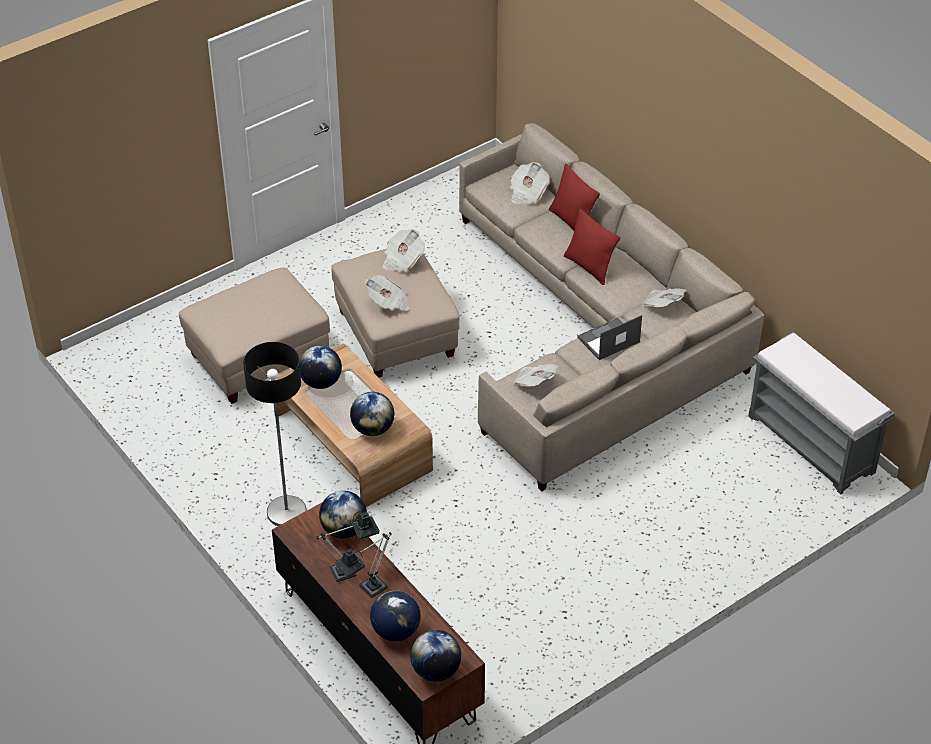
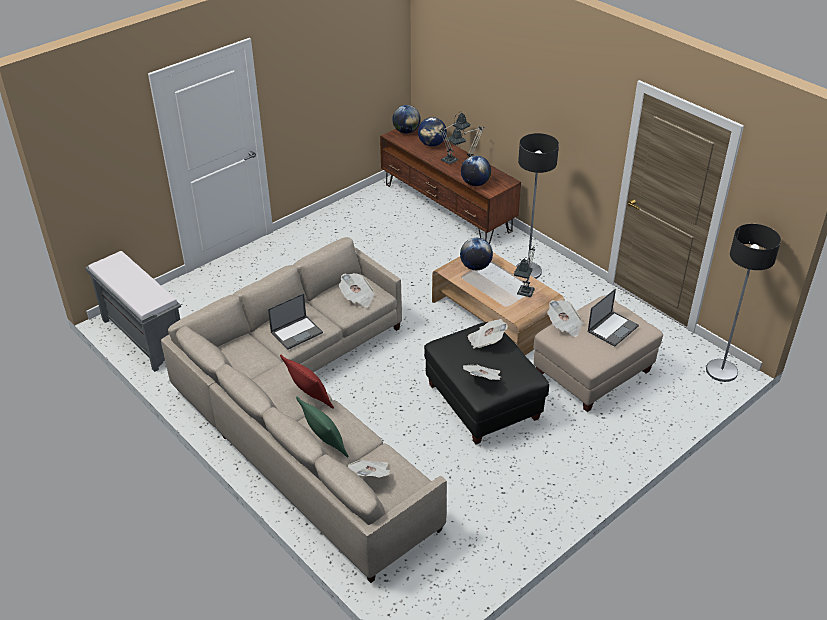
camera: 175 degrees right, 5 degrees down
globe [299,346,342,389] -> table lamp [514,247,535,297]
beige ottoman [331,249,460,378] -> black ottoman [424,322,549,445]
red pillow [549,164,600,231] -> green pillow [296,396,349,458]
newspaper [641,288,687,307] -> newspaper moved to [547,300,583,337]
none -> laptop [588,289,639,347]
none -> floor lamp [706,224,781,382]

